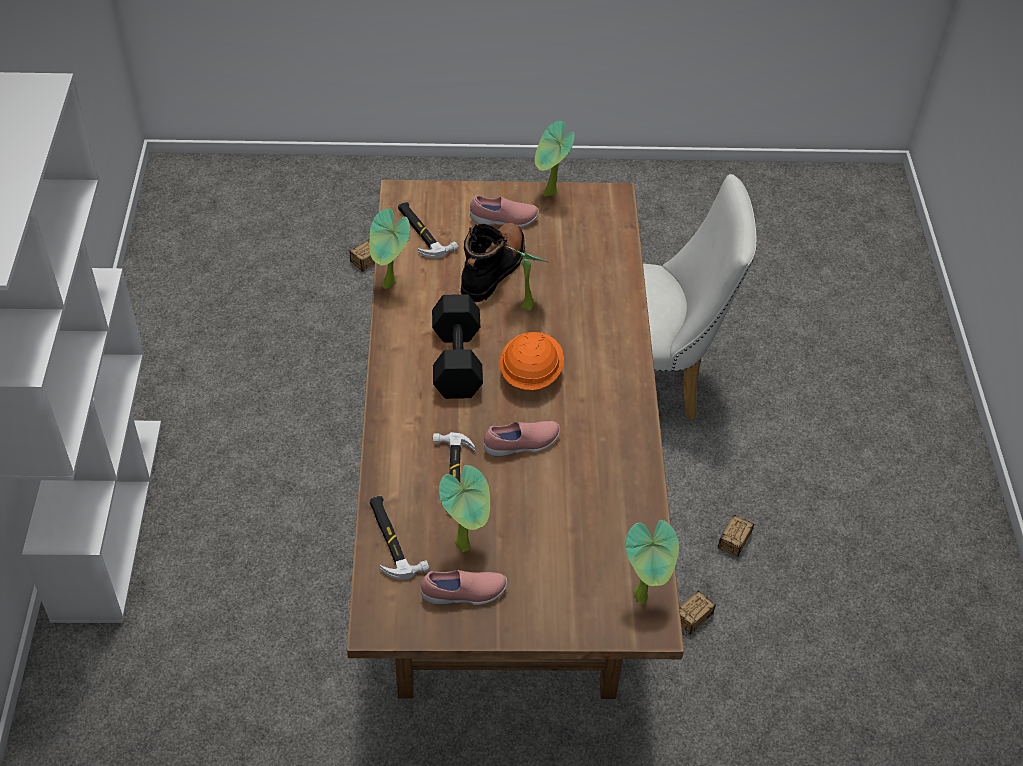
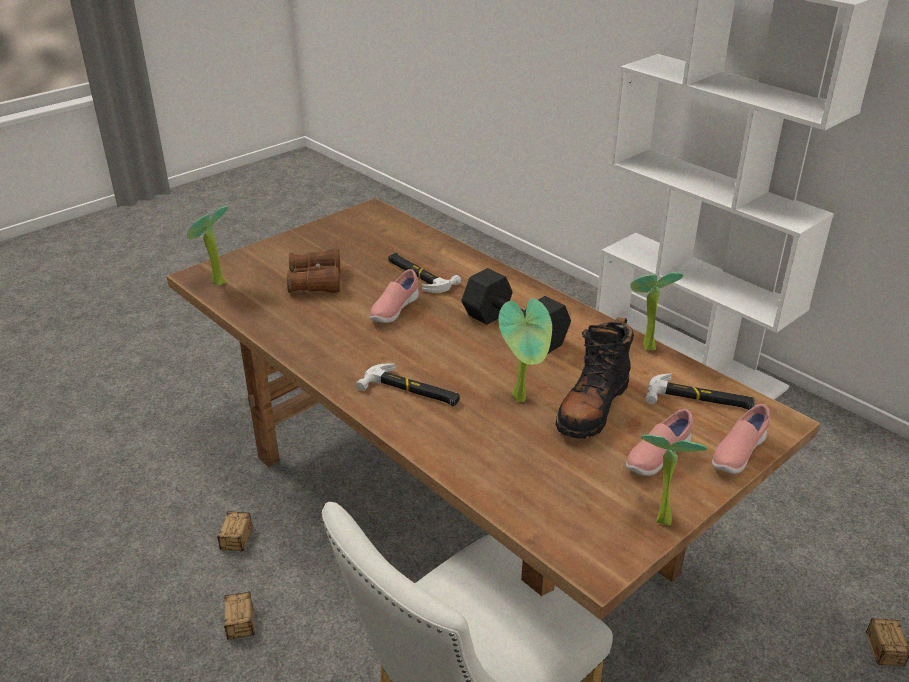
camera: 140 degrees right, 15 degrees down
hammer [370,496,429,580] -> hammer moved to [356,364,460,407]
pink shoe [421,570,507,605] -> pink shoe moved to [712,404,770,474]
potted plant [439,465,490,552] -> none
black boot [461,222,525,302] -> black boot turned 45 degrees clockwise [555,317,634,439]
orange hard hat [500,332,564,390] -> none
none -> brown binoculars [287,249,340,293]

